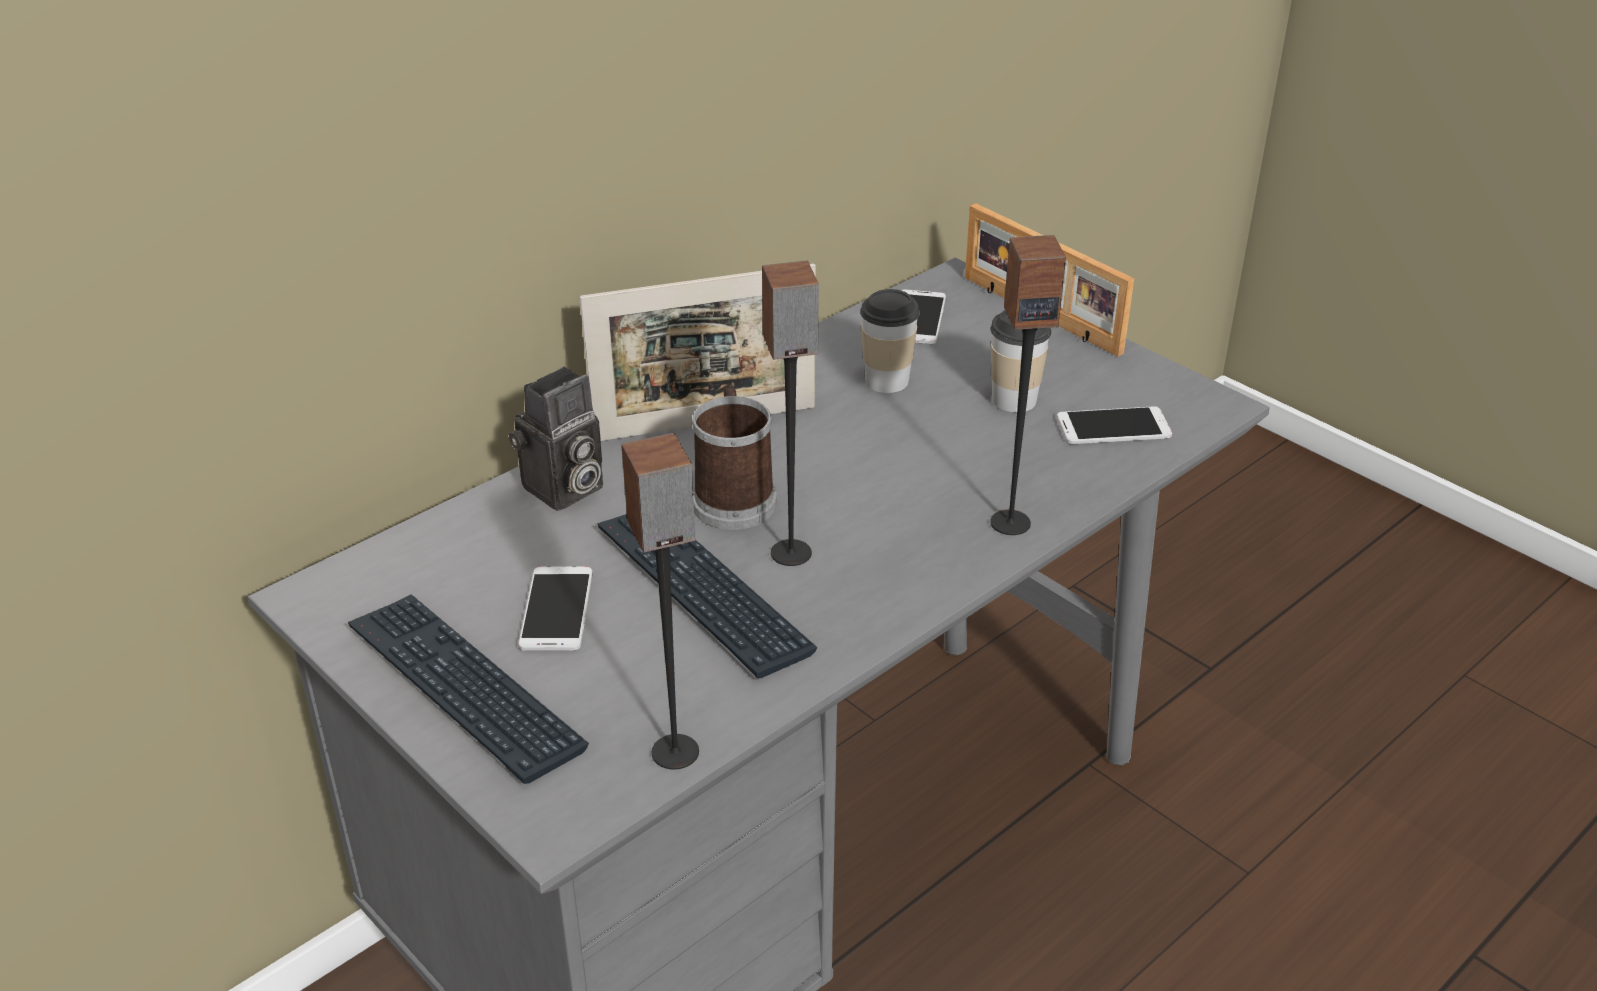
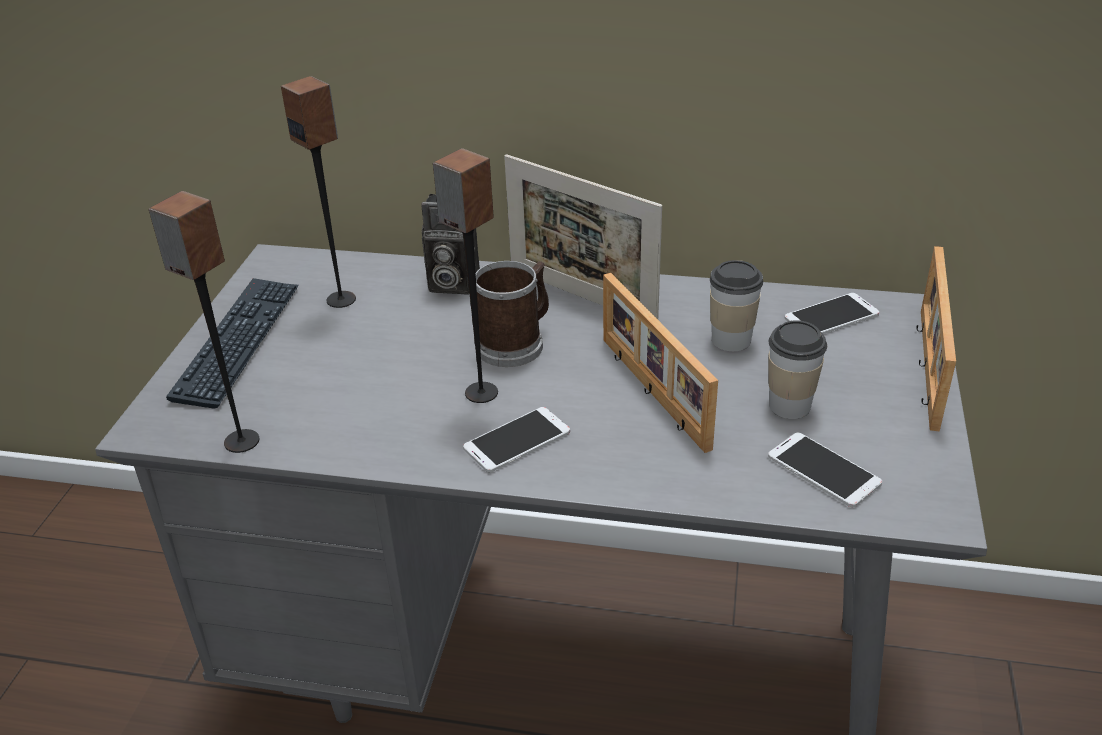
camera: 55 degrees right, 0 degrees up
phone [518,567,593,651] -> phone moved to [463,407,570,472]
keyboard [597,514,817,678] -> none
speaker [990,235,1066,535] -> speaker moved to [281,76,356,308]
none -> picture frame [603,273,718,453]

